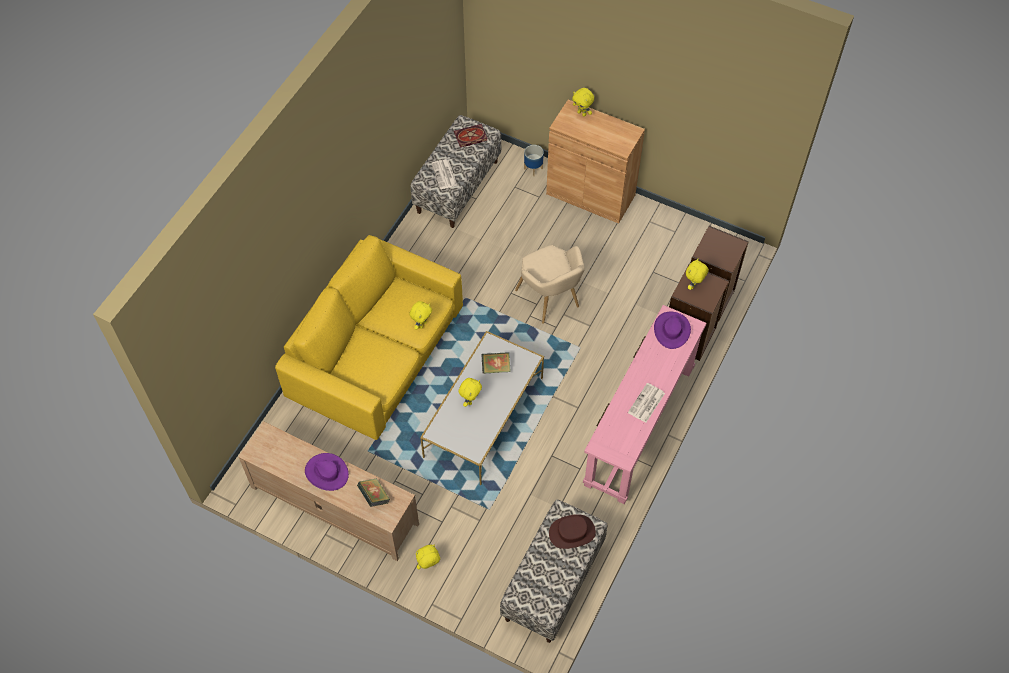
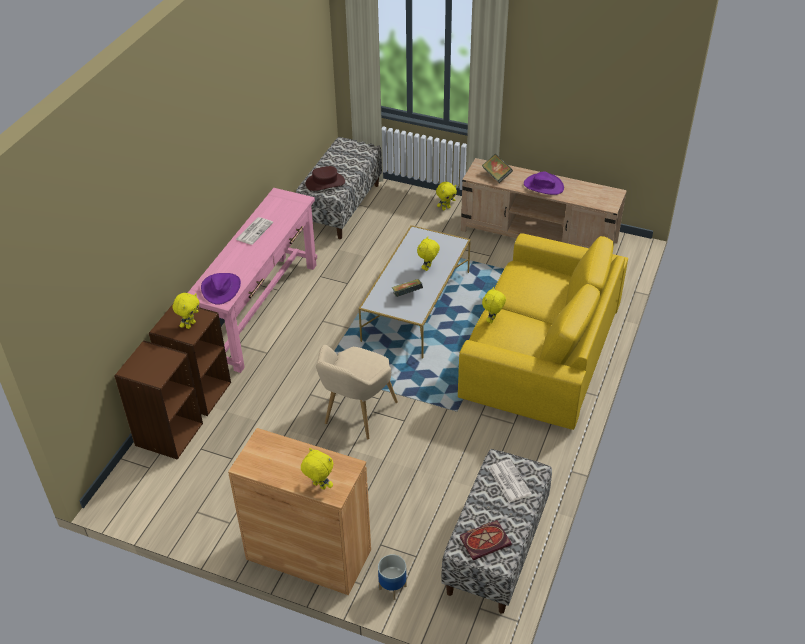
camera: 175 degrees right, 15 degrees down
beige armchair [515,245,585,324] -> beige armchair turned 120 degrees counterclockwise [316,345,398,439]

